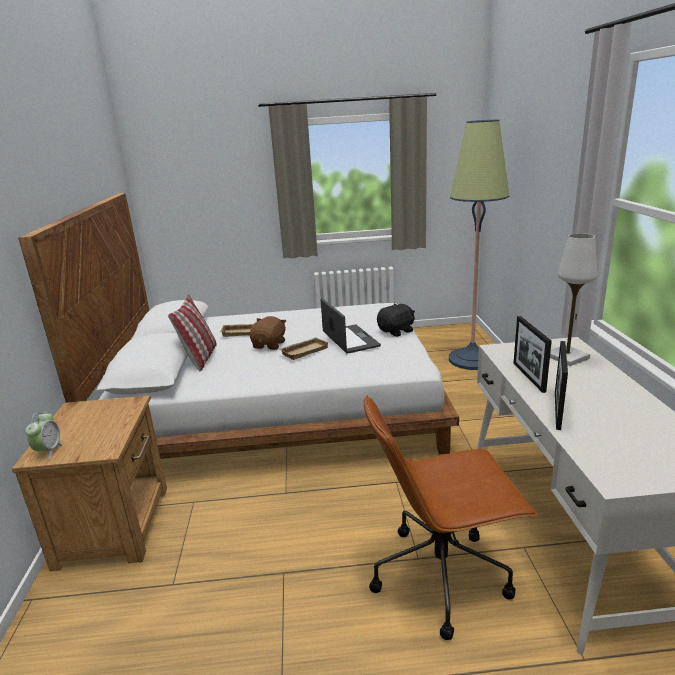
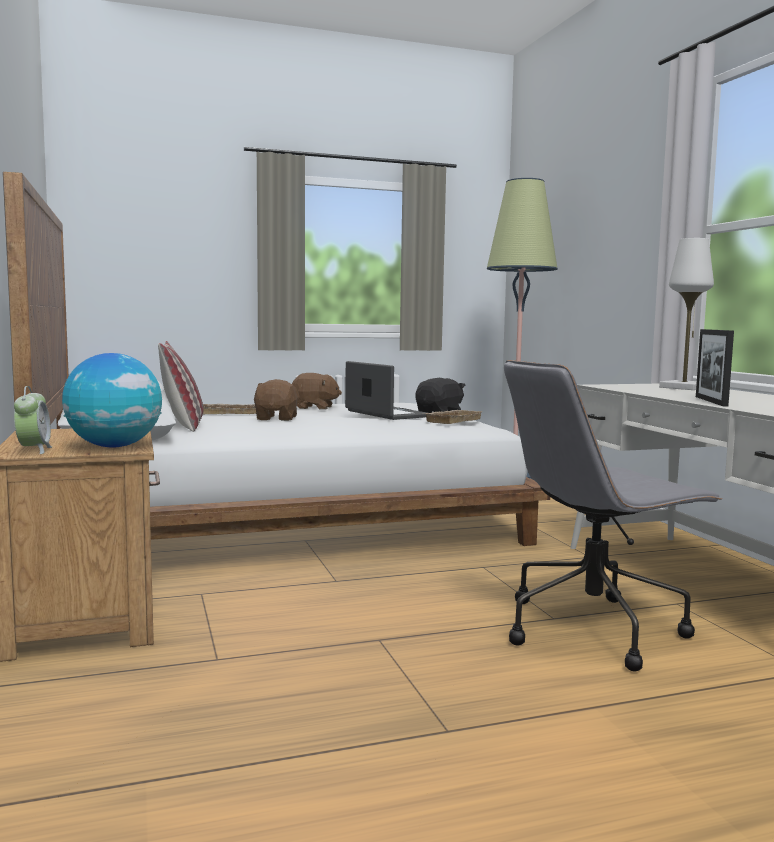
camera: 15 degrees left, 15 degrees down
beige tray [280,337,329,360] -> beige tray moved to [423,410,483,424]
brown office chair [364,395,538,640] -> grey office chair [504,360,723,671]
picture frame [513,316,552,393] -> none
none -> globe [62,353,162,448]
none -> brown plush toy [292,373,342,410]

